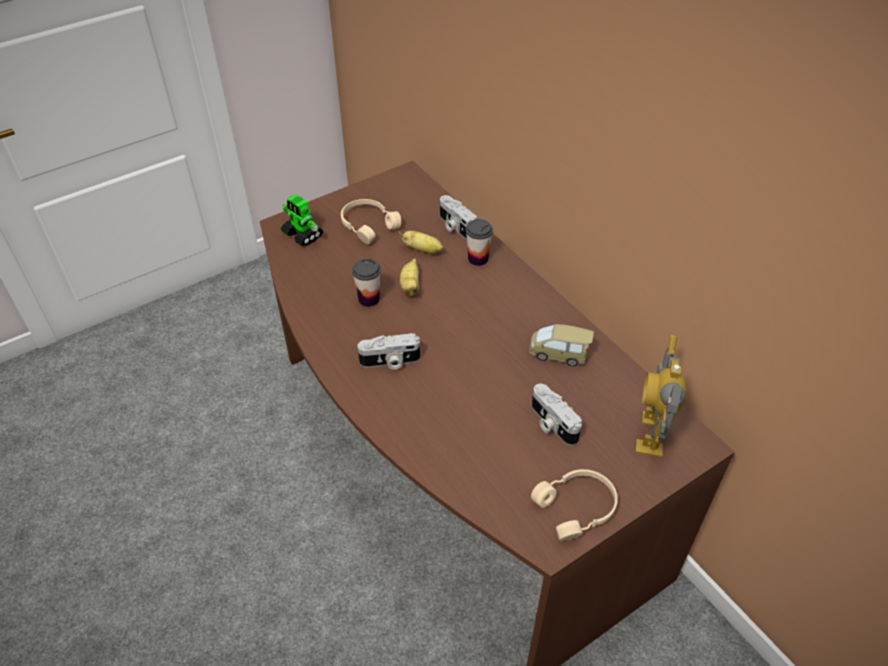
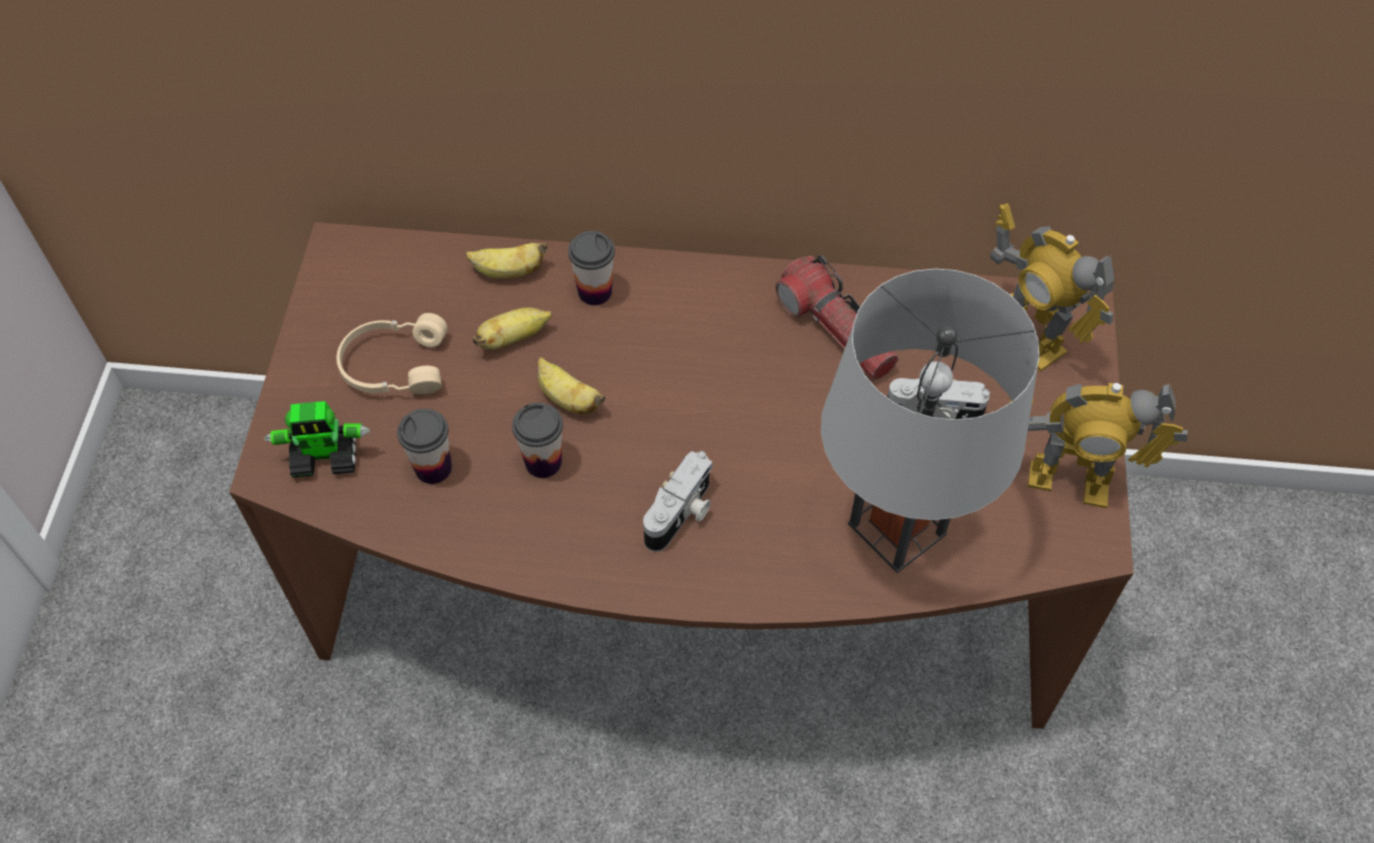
camera: 50 degrees left, 10 degrees up
camera [440,195,477,239] -> banana [466,242,547,279]
toy car [530,323,594,367] -> flashlight [775,255,899,380]
beige headphones [531,469,618,541] -> toy robot [1009,383,1188,508]
none -> cup [397,409,452,484]
none -> grey table lamp [821,269,1039,573]

